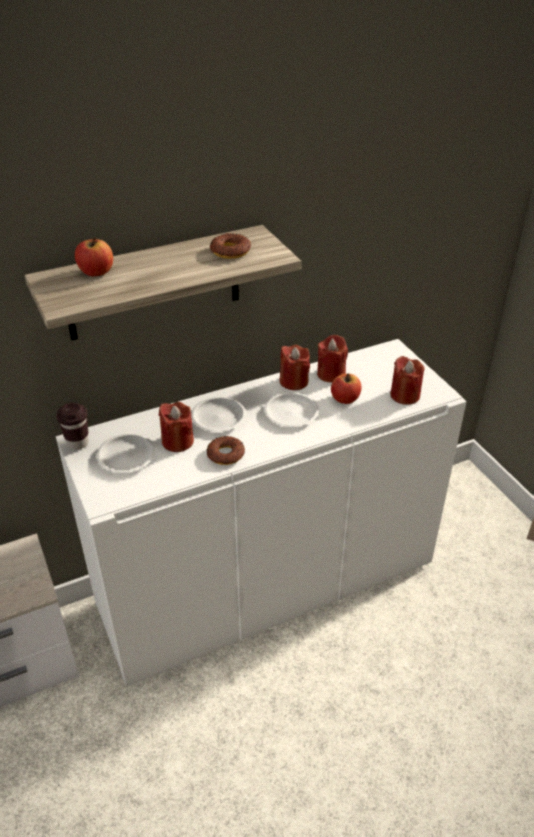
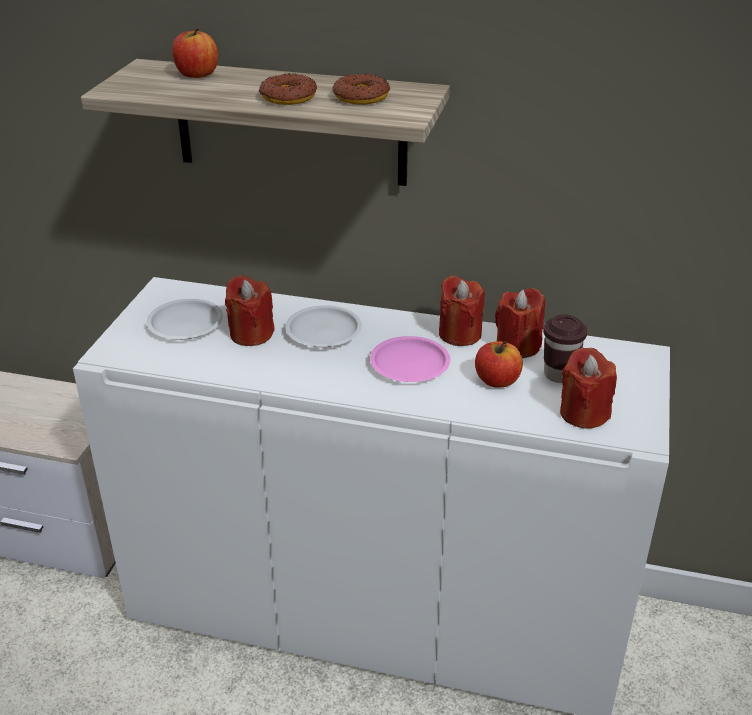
camera: 40 degrees right, 5 degrees down
brown cup [56,403,89,450] -> brown cup moved to [543,314,588,383]
donut [207,436,245,465] -> donut moved to [259,73,317,105]
white plate [264,392,319,427] -> pink plate [370,336,450,382]

